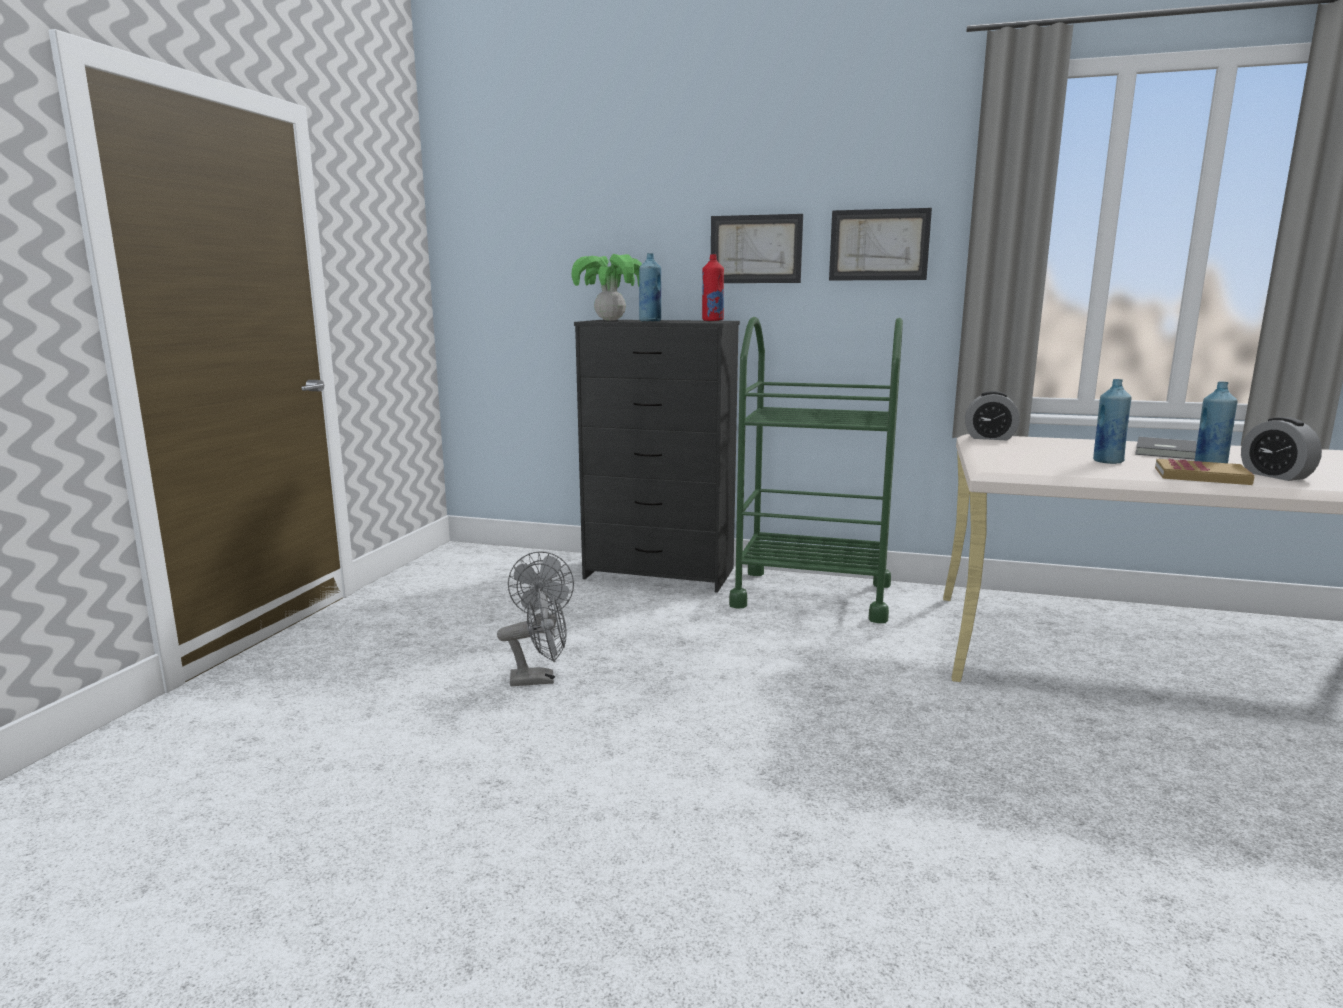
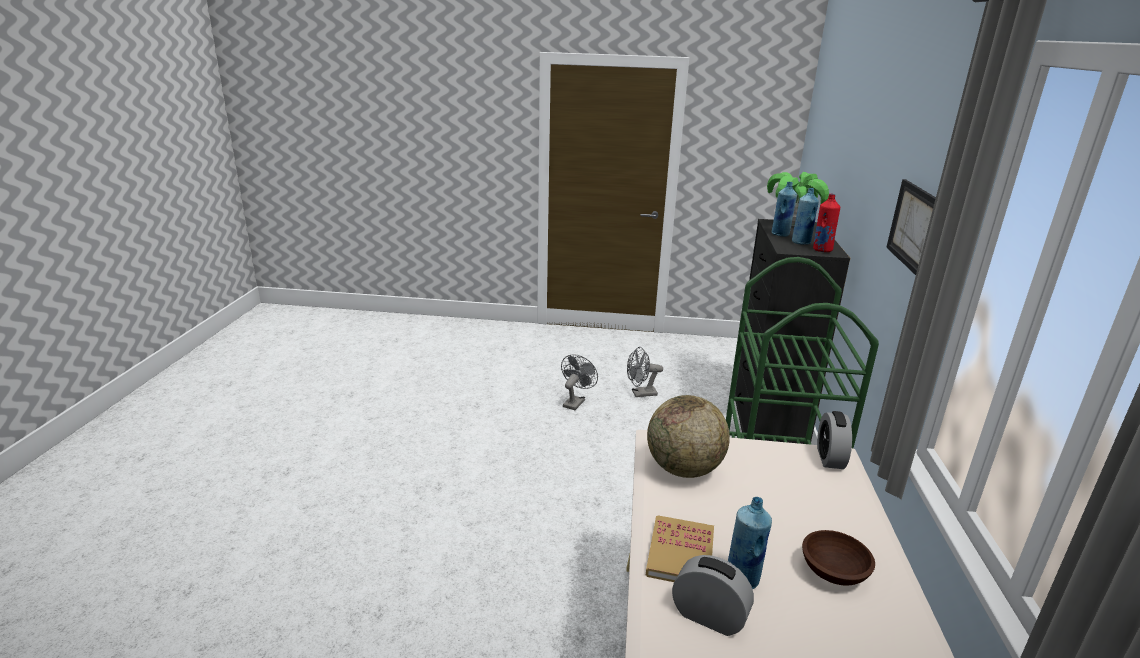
camera: 80 degrees right, 10 degrees up
grey fan [497,588,567,686] -> grey fan turned 135 degrees counterclockwise [561,354,598,410]
picture [711,214,803,283] -> none
blue bottle [1093,379,1132,464] -> blue bottle moved to [792,188,819,245]
grey book [1135,437,1197,460] -> brown bowl [802,530,875,586]
alarm clock [1241,417,1322,481] -> alarm clock turned 60 degrees clockwise [672,555,754,636]
none -> globe [647,395,730,478]

